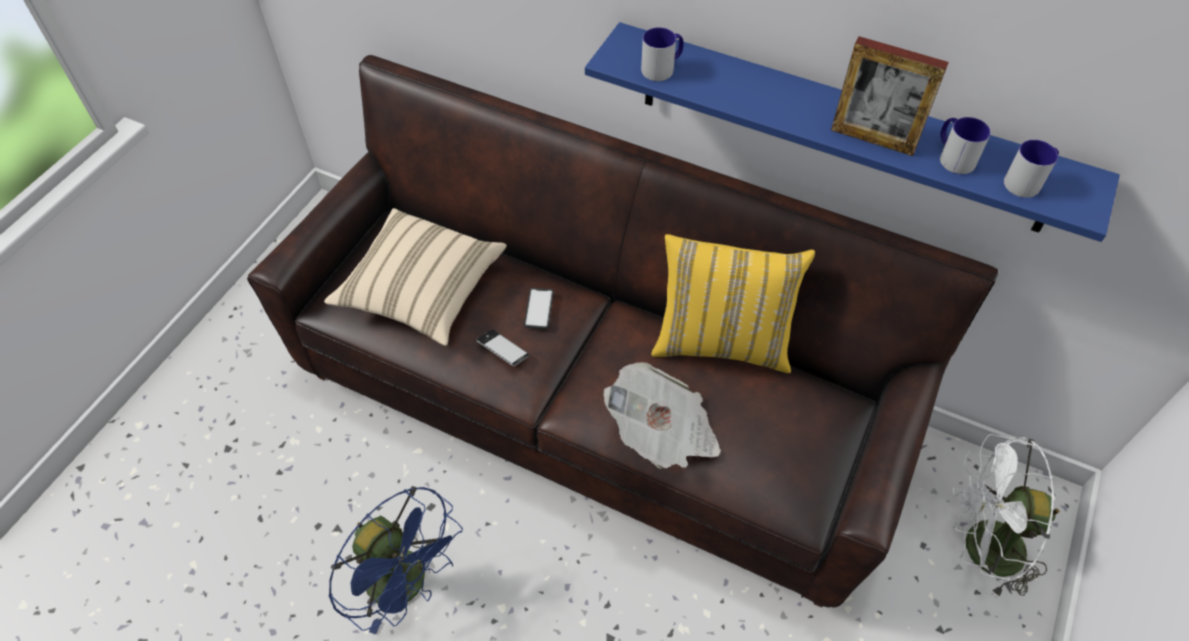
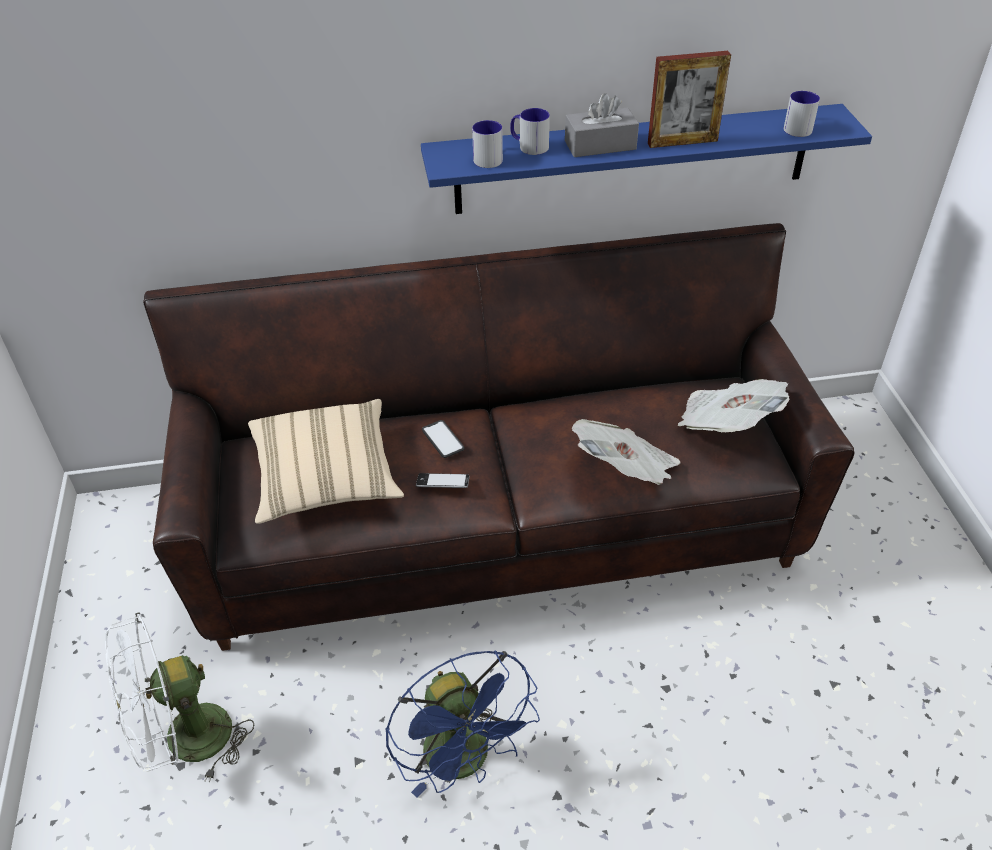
camera: 35 degrees left, 10 degrees down
blue fan [328,486,463,634] -> blue fan turned 60 degrees clockwise [386,650,540,798]
yellow pillow [651,234,815,373] -> none
mug [940,117,991,174] -> mug moved to [510,108,550,155]
white fan [951,434,1060,598] -> white fan moved to [105,612,255,783]
none -> grey tissue box [565,93,639,157]
none -> newspaper [678,379,789,433]

